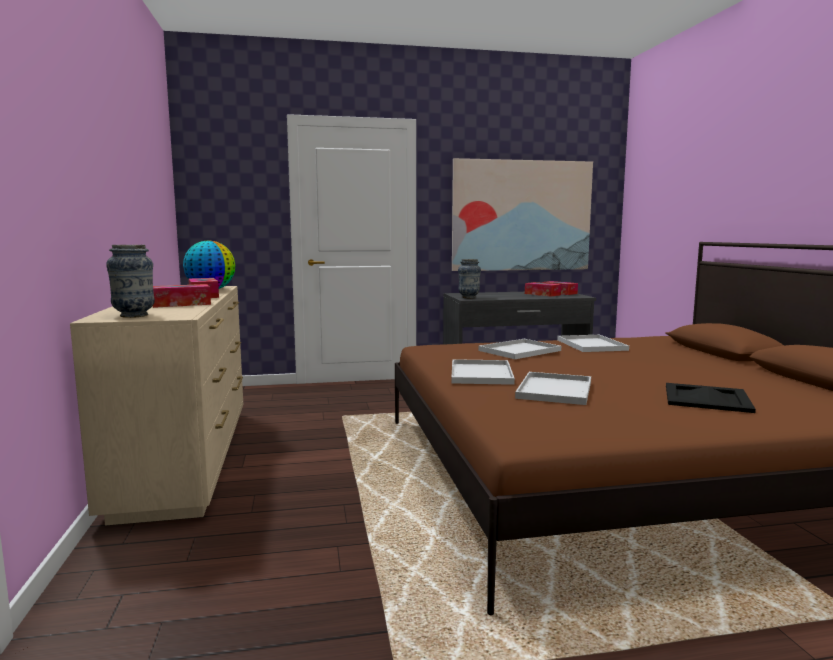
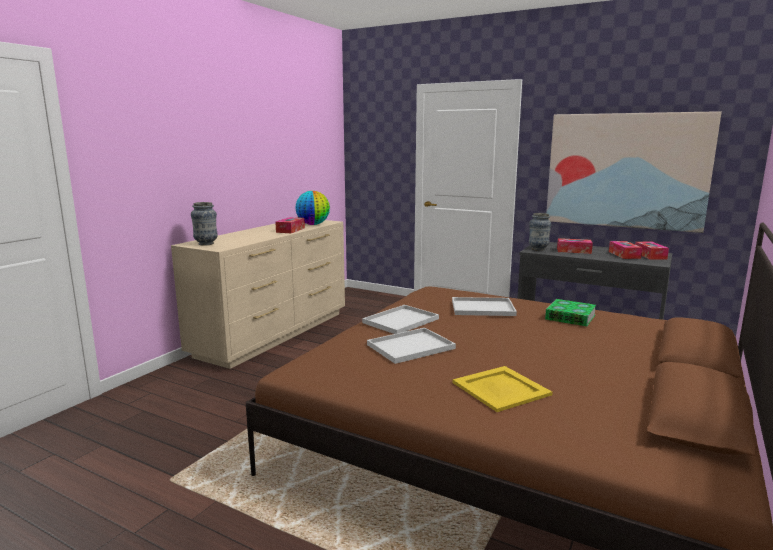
camera: 40 degrees right, 5 degrees up
tissue box [153,284,211,308] -> tissue box moved to [557,238,593,254]
white tray [557,335,629,352] -> book [545,299,596,326]
black tray [666,383,756,413] -> yellow tray [453,366,553,412]

